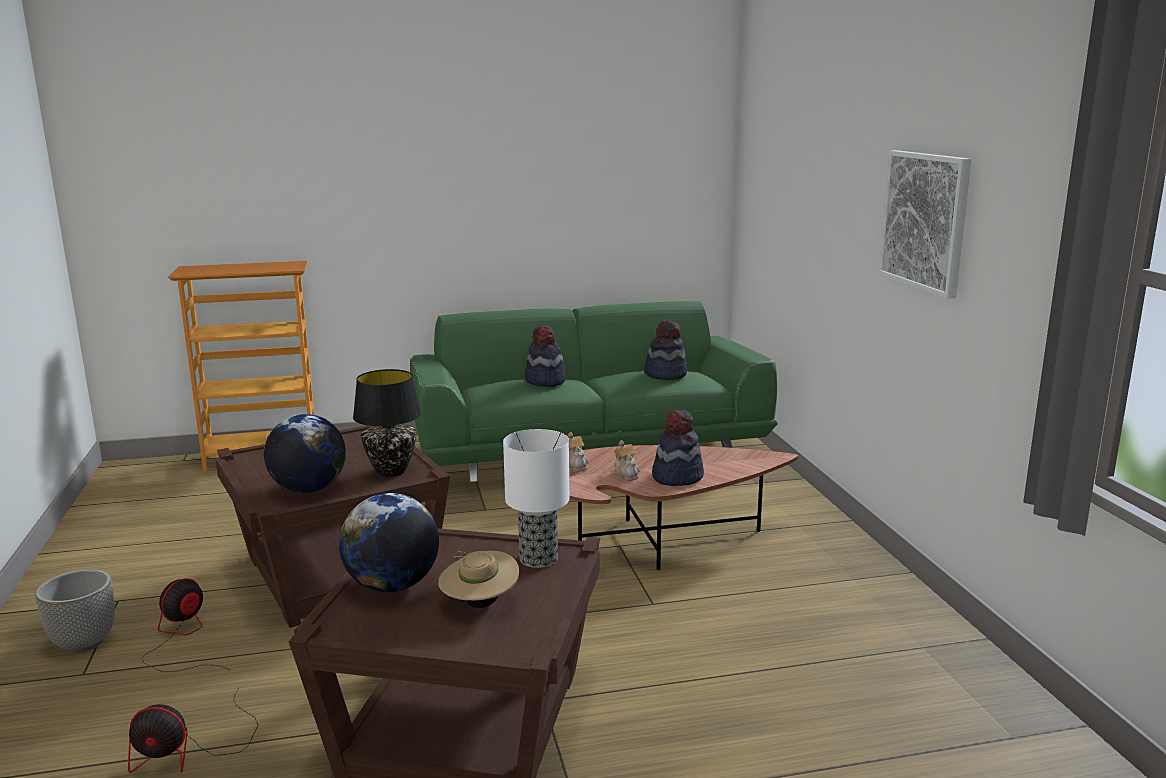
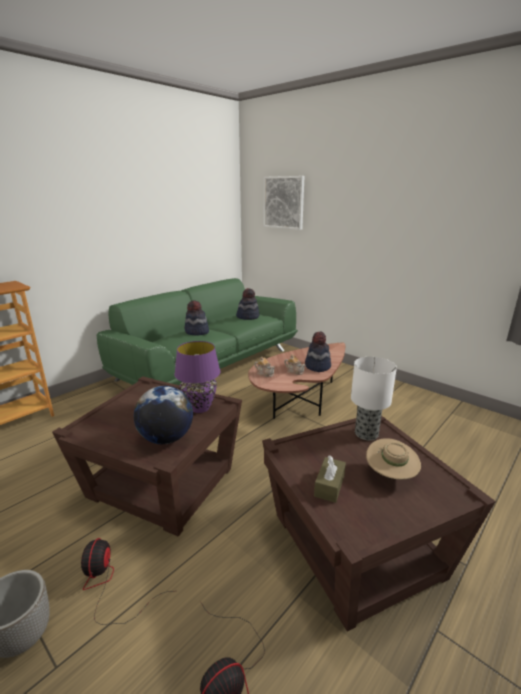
camera: 35 degrees left, 5 degrees up
globe [339,493,439,592] -> brown tissue box [314,455,346,503]
black table lamp [353,369,422,477] -> purple table lamp [174,341,221,413]
picture [878,150,971,299] -> picture moved to [264,176,304,230]

